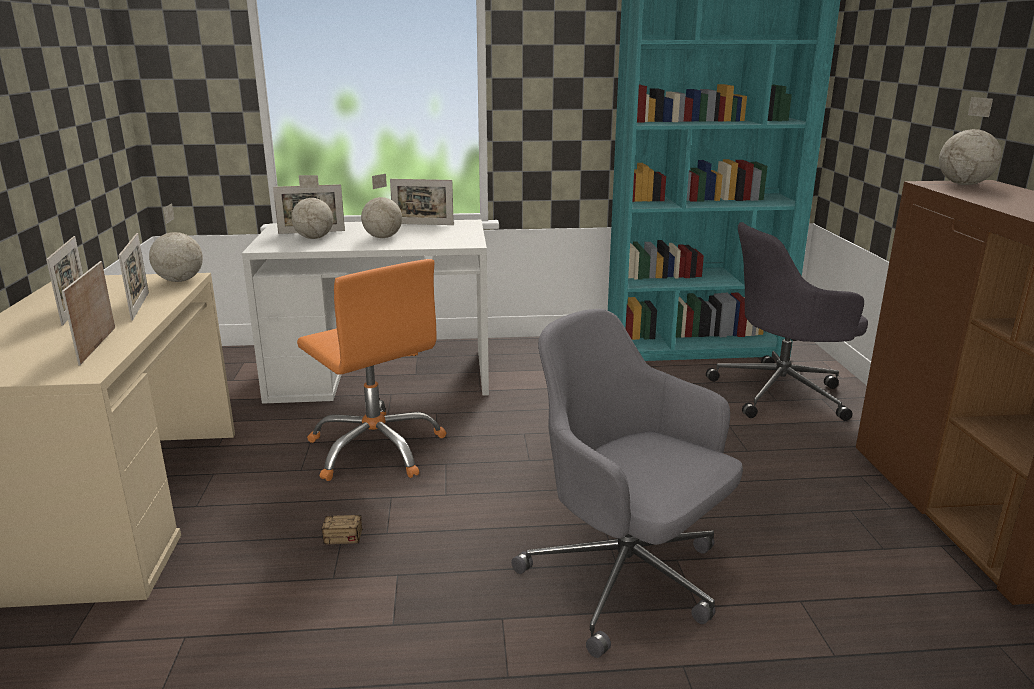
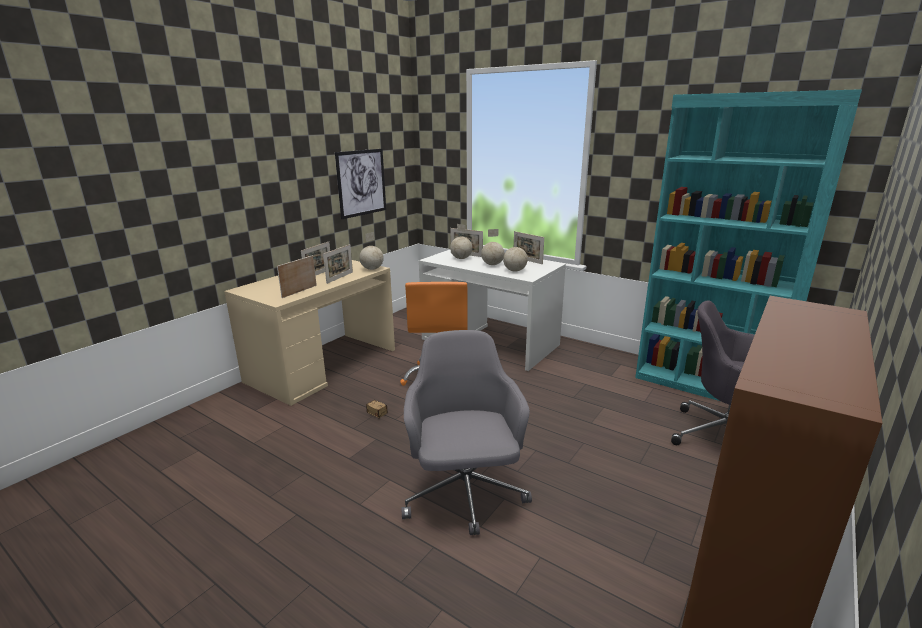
camera: 40 degrees right, 0 degrees up
globe [939,97,1001,185] -> globe moved to [503,233,528,271]
none -> picture [335,149,386,219]

